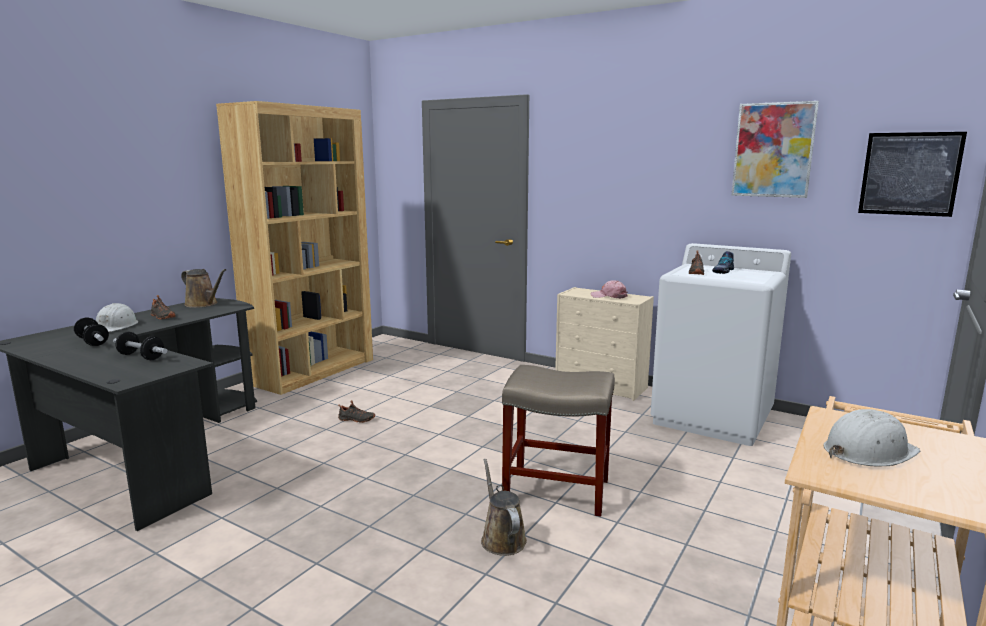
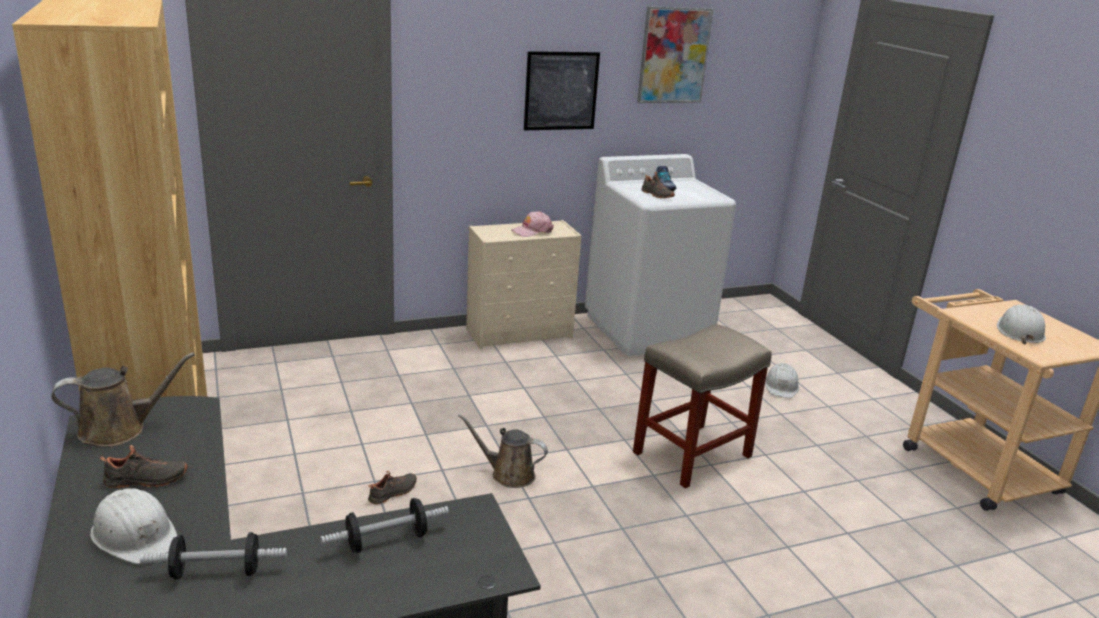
camera: 55 degrees left, 10 degrees up
brown watering can [481,459,527,556] -> brown watering can moved to [459,414,548,488]
picture [858,132,967,217] -> picture moved to [524,51,600,130]
none -> white hard hat [765,363,799,398]

